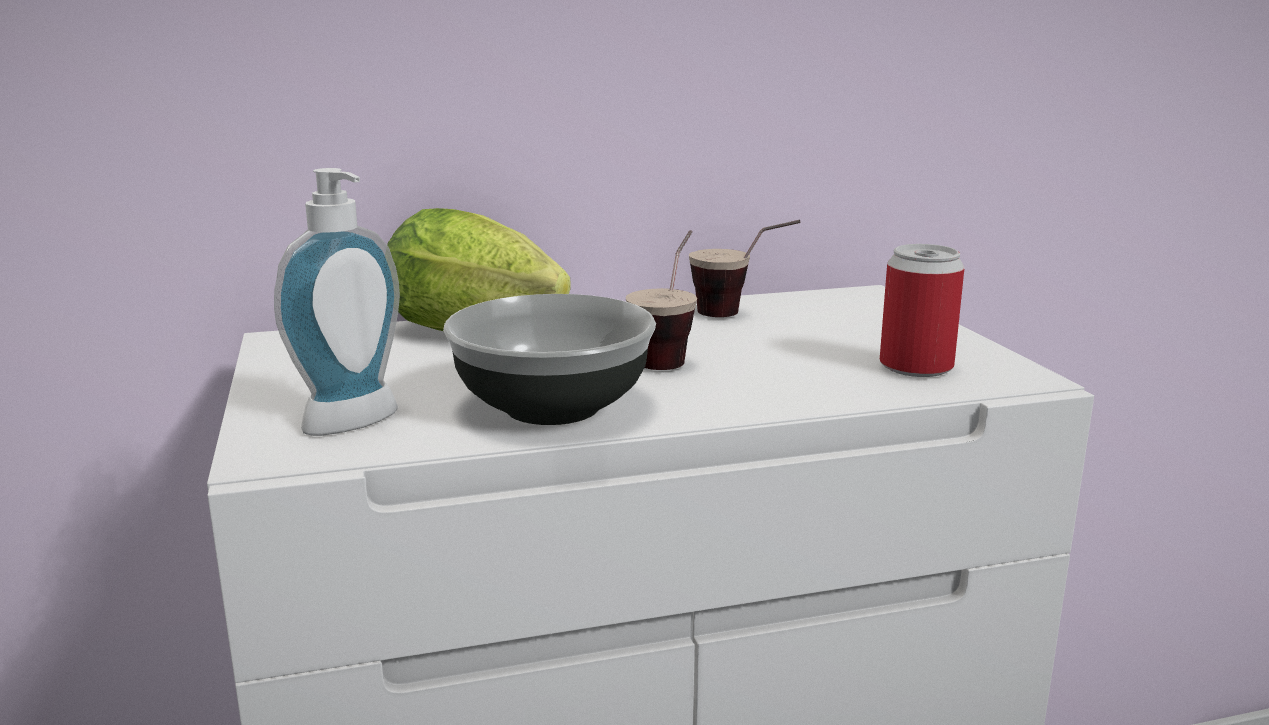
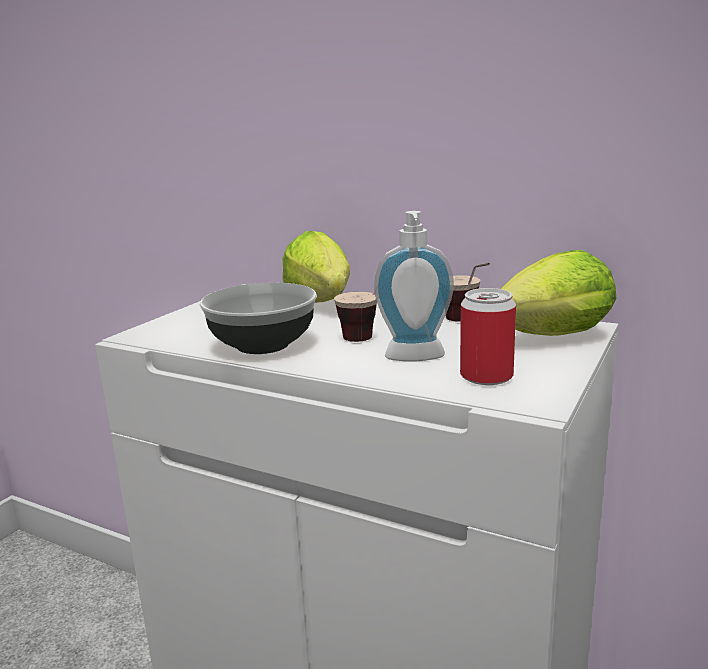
camera: 45 degrees right, 0 degrees up
soap dispenser [274,168,400,436] -> soap dispenser moved to [374,211,454,362]
none -> lettuce [501,250,616,336]

